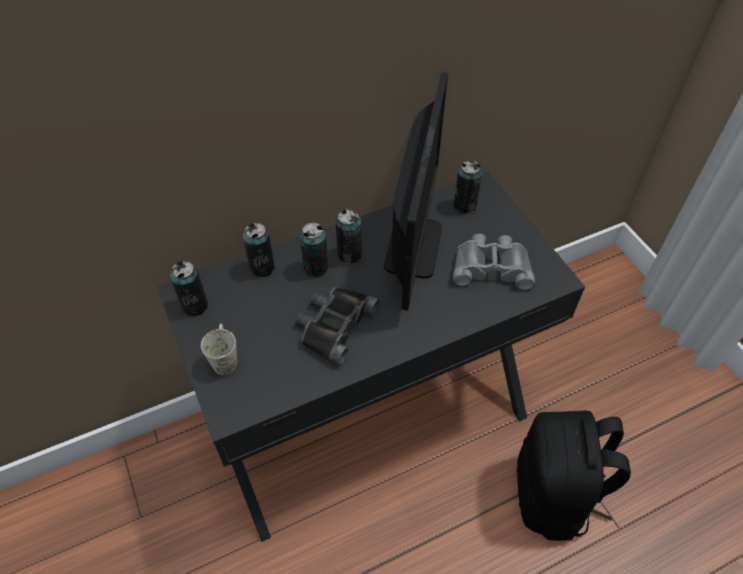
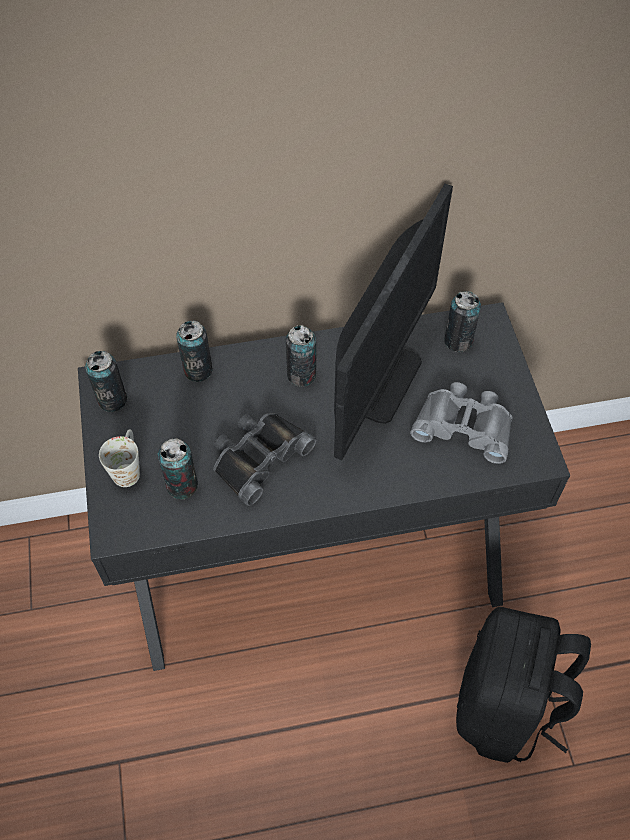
camera: 15 degrees right, 5 degrees up
can [300,223,328,277] -> can moved to [158,438,198,499]

